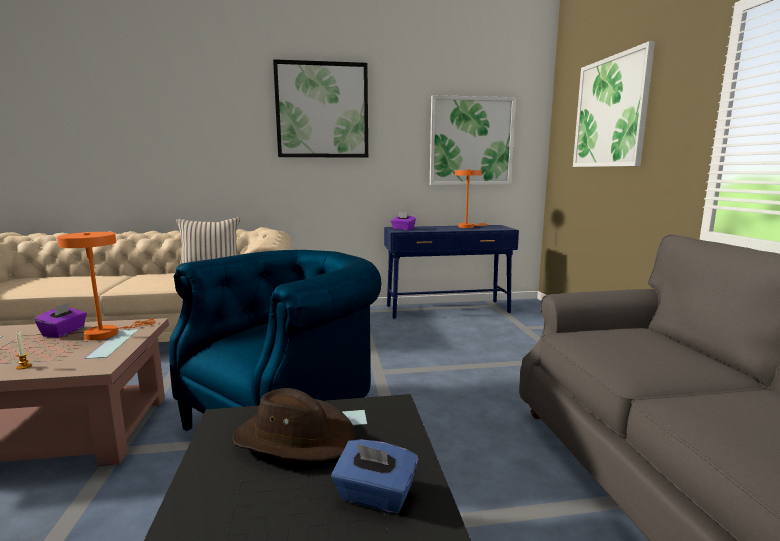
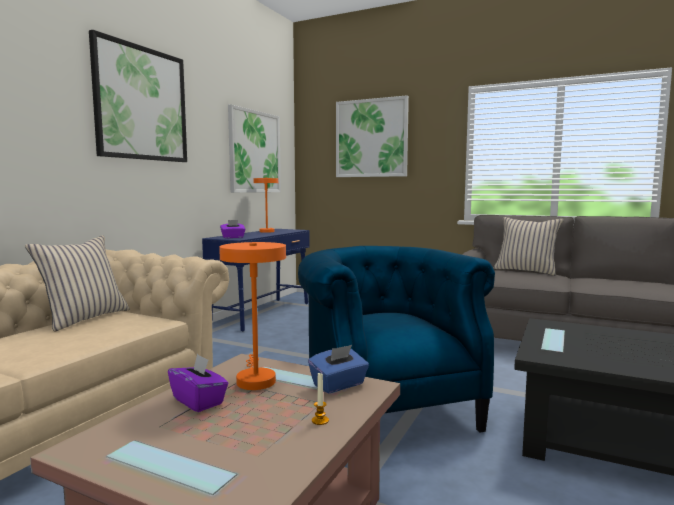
camera: 55 degrees left, 5 degrees down
brown hat [232,388,356,462] -> none
blue tissue box [331,439,418,513] -> blue tissue box moved to [308,345,369,394]
none -> beige pillow [494,217,564,276]

